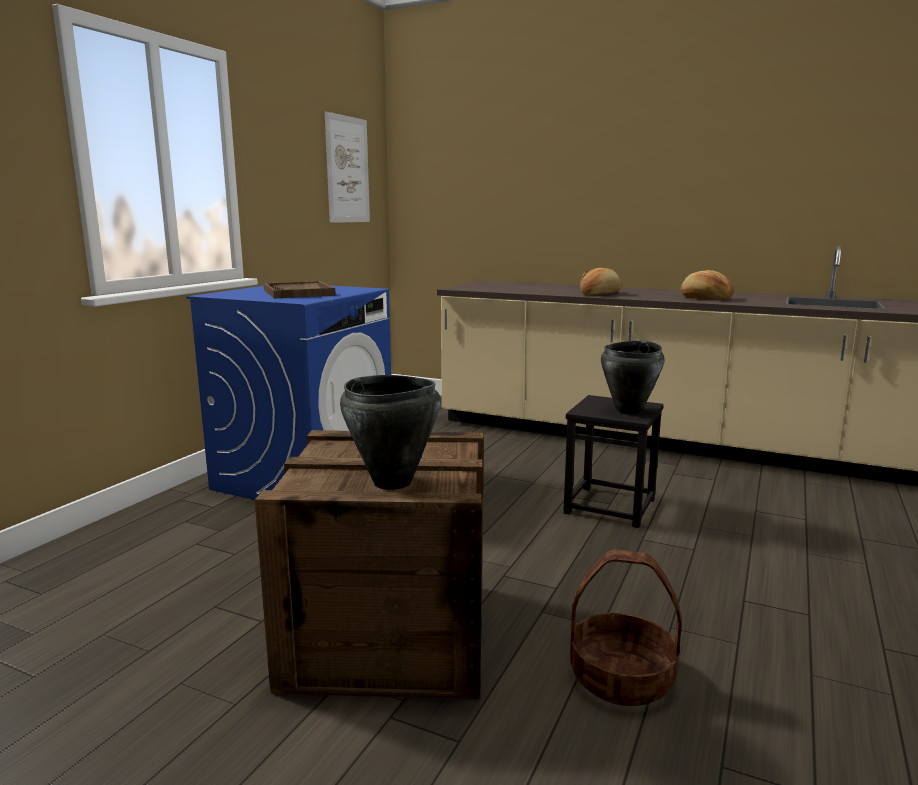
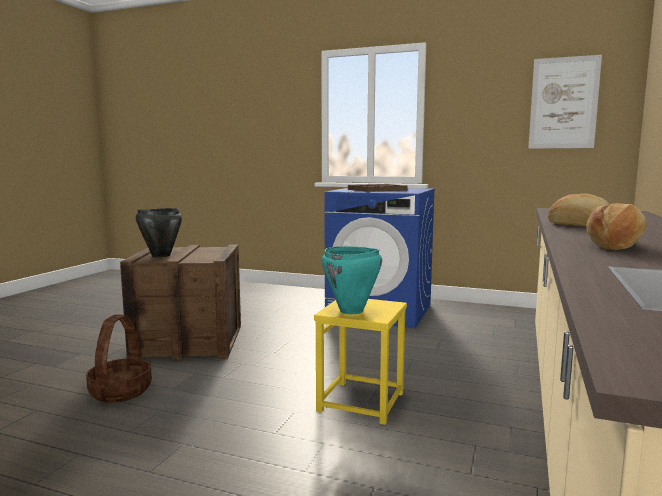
camera: 85 degrees right, 5 degrees down
black stool [563,395,664,528] -> yellow stool [314,299,407,425]
black cooking pot [601,341,665,415] -> turquoise cooking pot [322,246,382,314]

